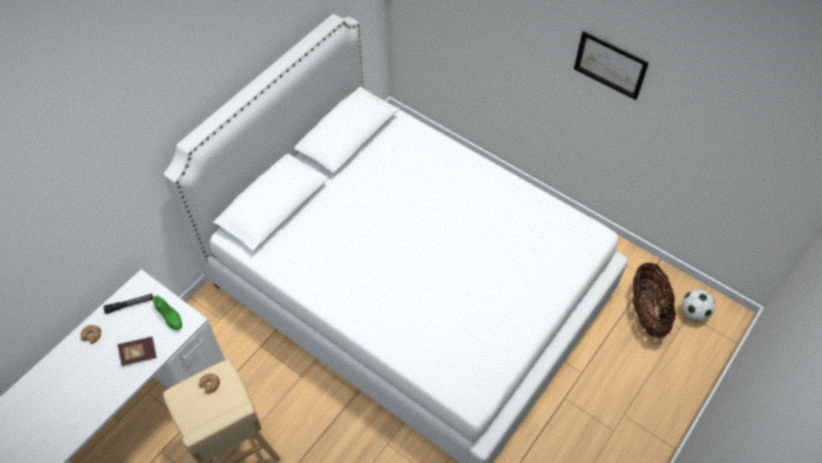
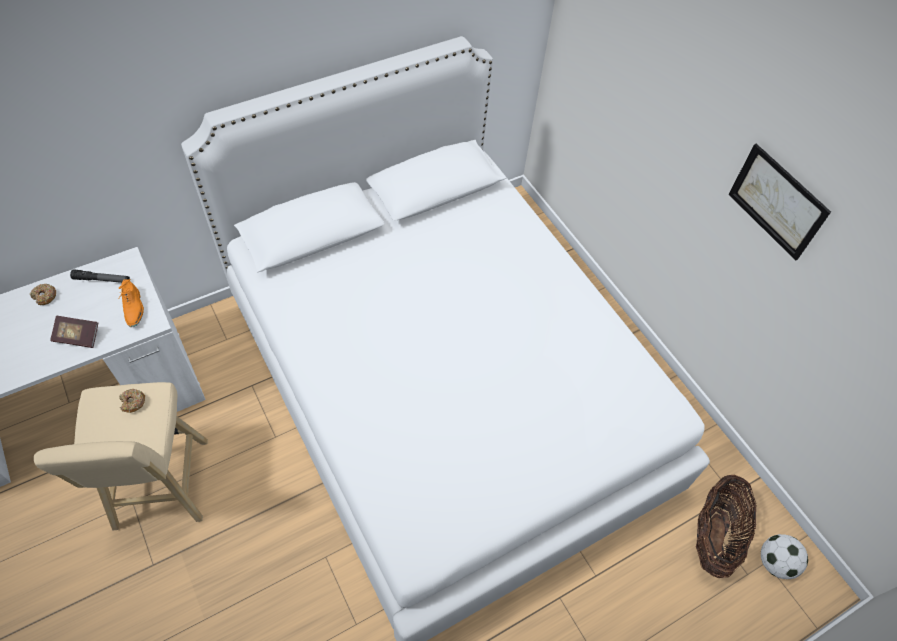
camera: 20 degrees right, 0 degrees up
green shoe [153,295,182,331] -> orange shoe [119,279,144,327]

